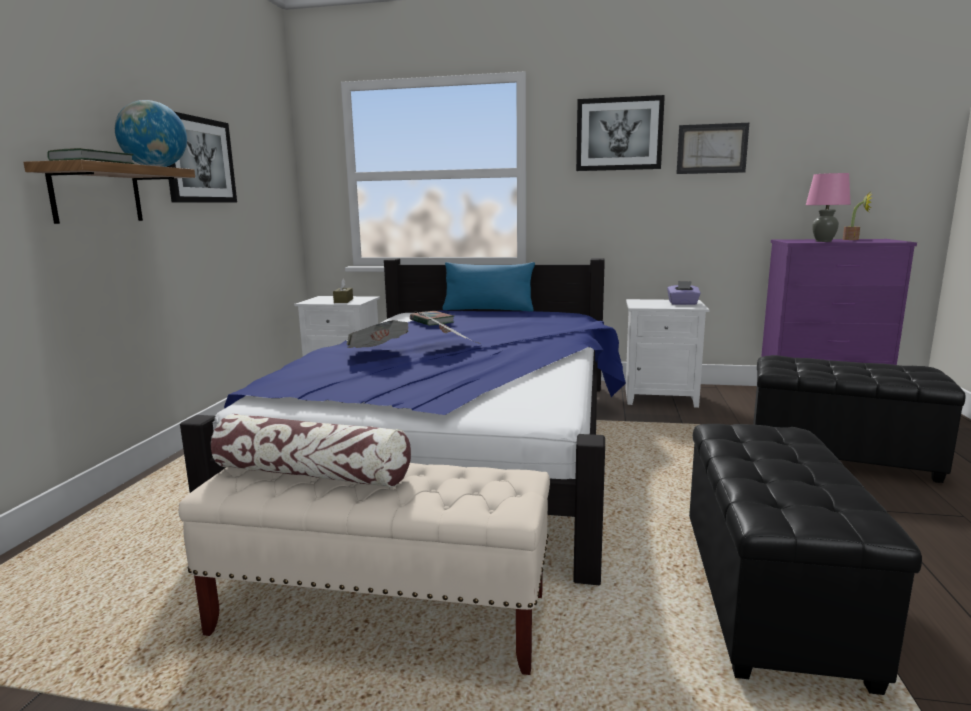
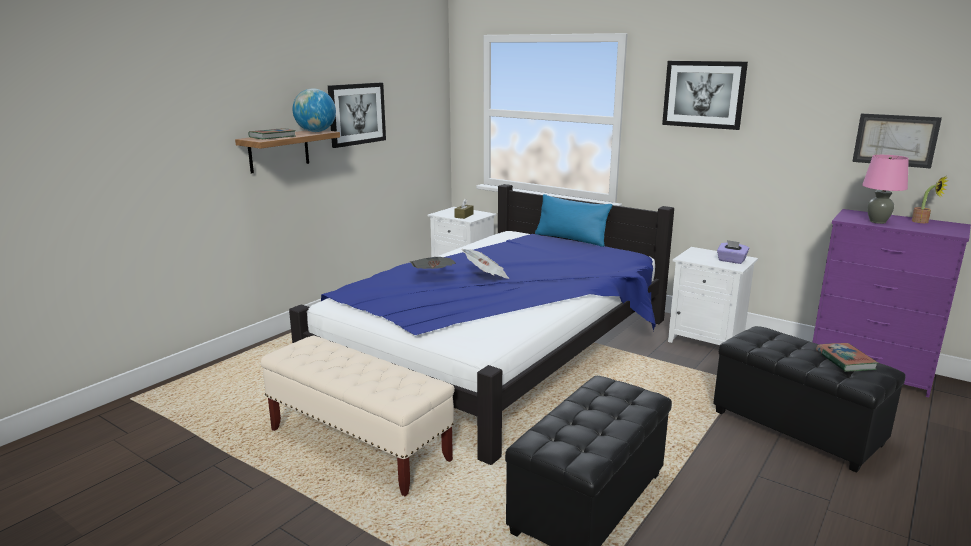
camera: 25 degrees right, 5 degrees up
pillow [211,414,411,488] -> none
book [410,311,454,326] -> book moved to [816,343,878,372]
picture [676,123,749,174] -> picture moved to [852,114,942,169]

